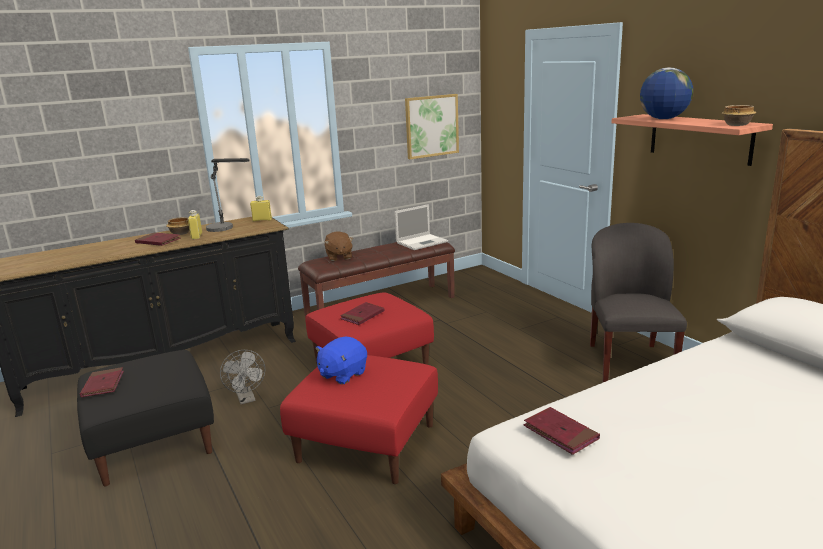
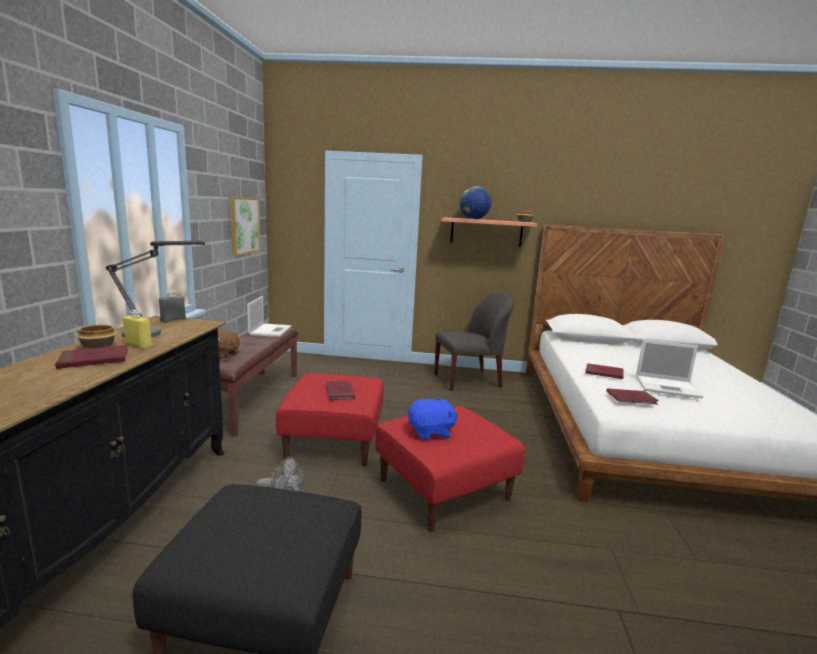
camera: 55 degrees left, 5 degrees down
red book [80,367,124,397] -> red book moved to [585,363,624,379]
yellow bottle [250,196,272,222] -> grey bottle [159,291,186,323]
blue plush toy [315,337,367,385] -> blue plush toy turned 90 degrees counterclockwise [408,397,458,440]
grey chair [590,223,687,382] -> grey chair turned 120 degrees clockwise [434,293,514,391]
none -> laptop [636,340,703,398]

